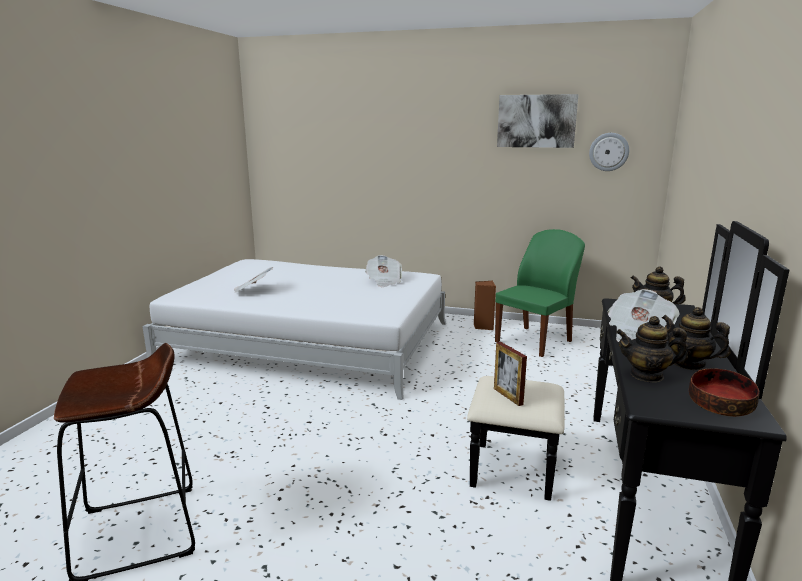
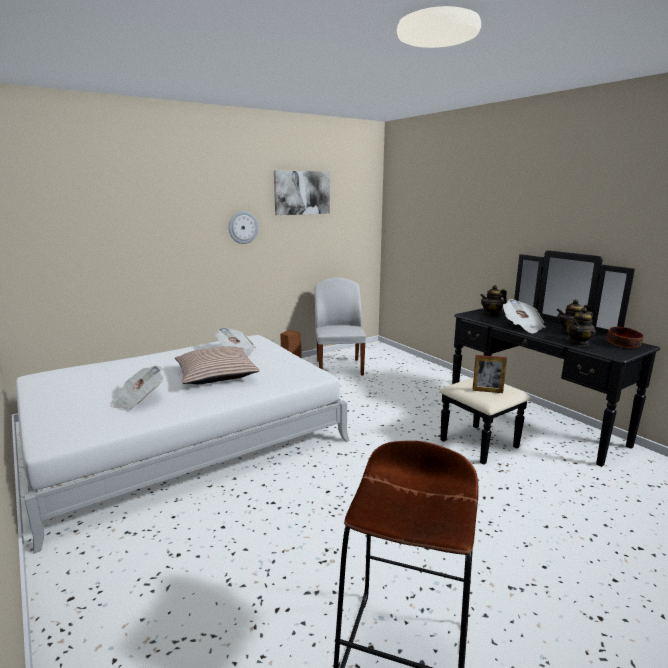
camera: 50 degrees left, 0 degrees up
green chair [495,229,585,357] -> white chair [314,278,366,376]
wall clock [589,133,629,171] -> wall clock moved to [228,211,258,244]
none -> pillow [175,346,260,384]

